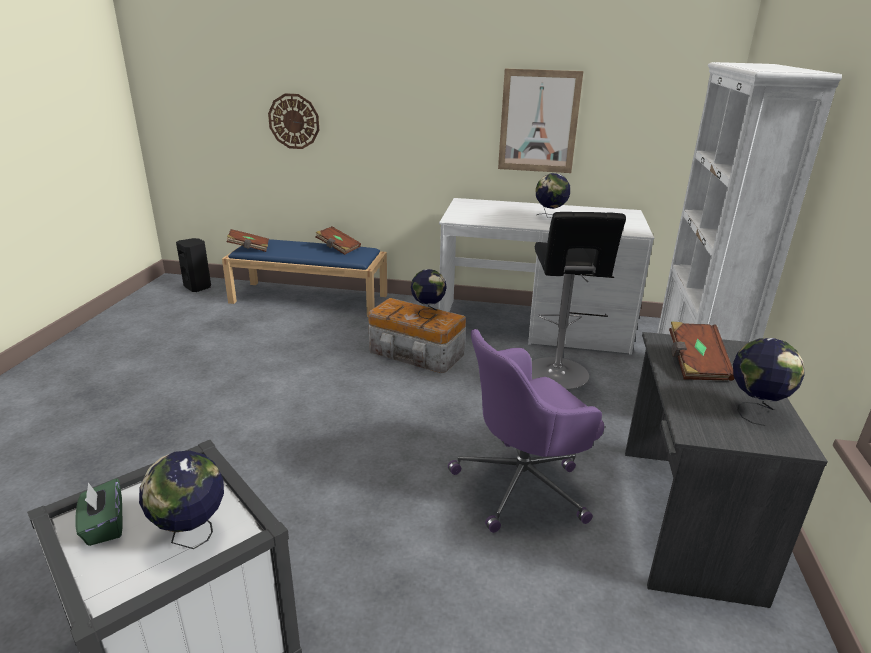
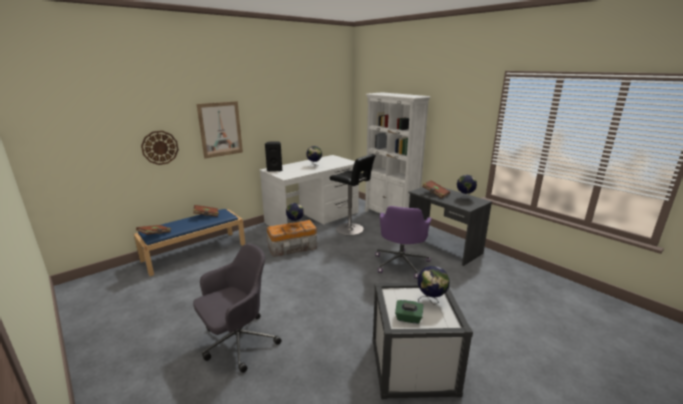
camera: 50 degrees left, 5 degrees down
black speaker [176,238,211,292] -> black speaker moved to [265,141,282,172]
picture [498,69,583,173] -> picture moved to [197,101,243,159]
none -> grey office chair [193,243,282,373]

